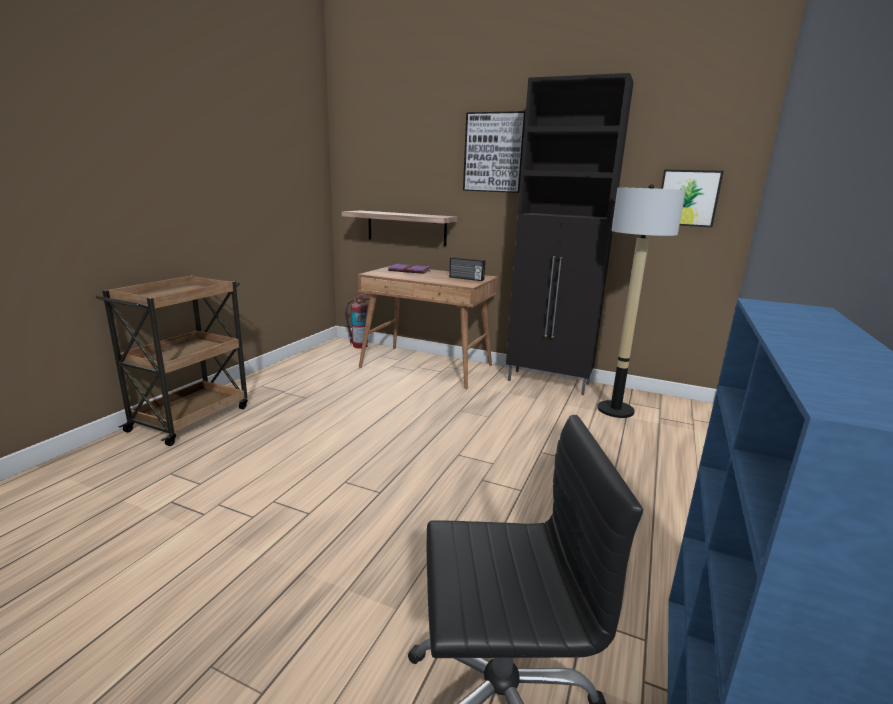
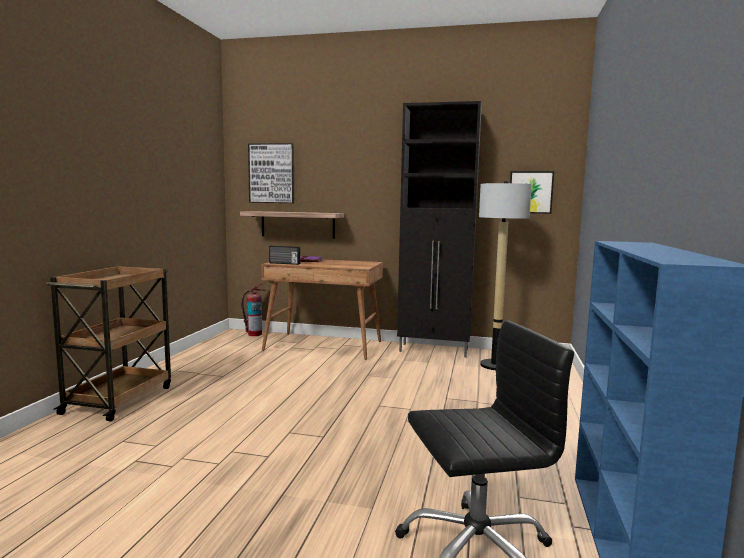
camera: 10 degrees left, 10 degrees down
radio [449,257,485,281] -> radio moved to [269,246,300,265]
picture [463,111,526,193] -> picture moved to [248,143,294,203]

